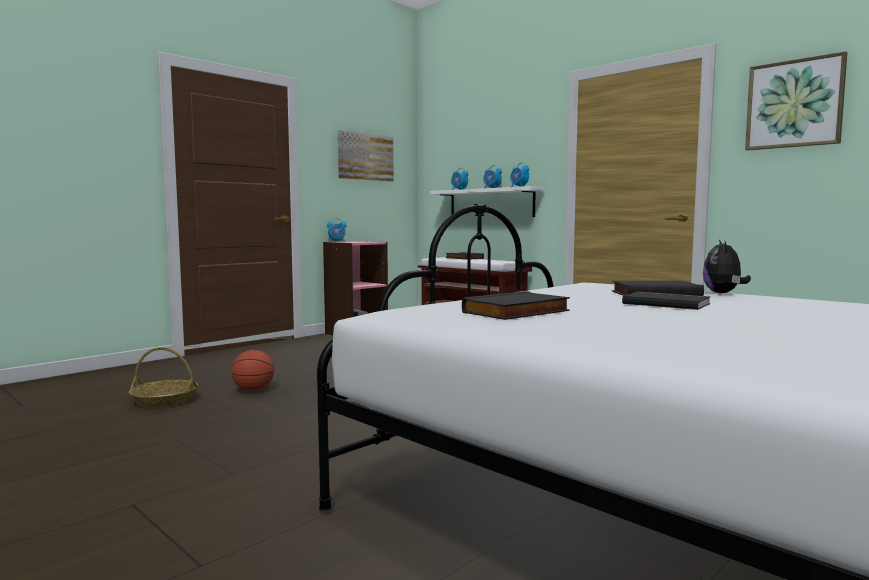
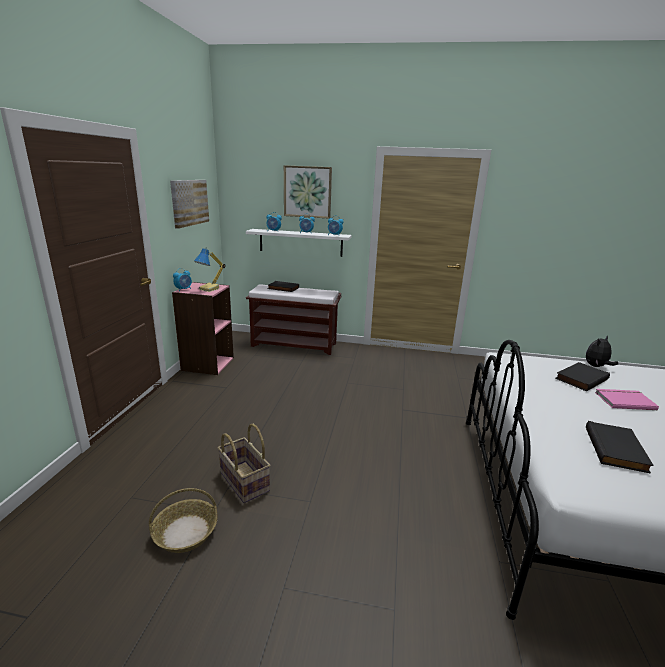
camera: 35 degrees left, 15 degrees up
basketball [231,350,274,391] -> basket [218,424,270,503]
black book [622,292,711,310] -> pink book [595,389,659,410]
plush toy [703,240,751,293] -> plush toy turned 75 degrees clockwise [586,335,618,367]
picture [745,51,847,151] -> picture moved to [284,165,332,219]
none -> table lamp [194,247,226,292]

